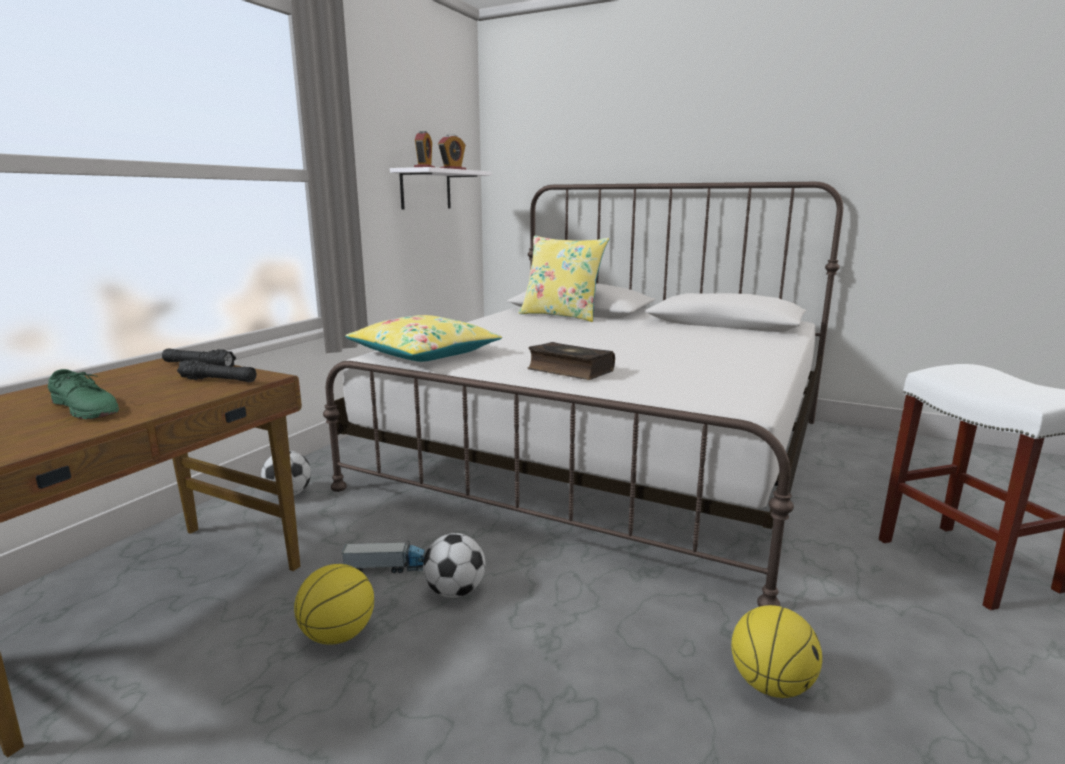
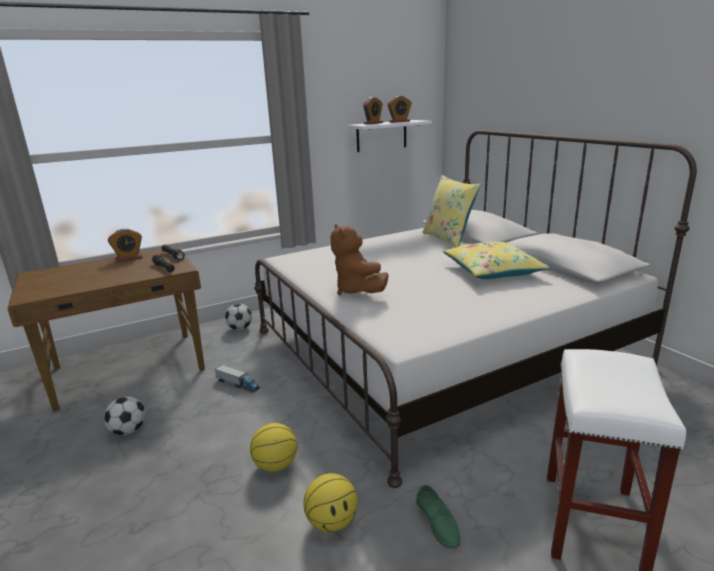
camera: 35 degrees right, 5 degrees up
green shoe [48,369,119,419] -> green shoe moved to [416,485,461,549]
basketball [294,564,374,645] -> basketball moved to [250,423,297,472]
yellow pillow [345,315,502,362] -> yellow pillow moved to [443,242,550,279]
football [423,533,485,598] -> football moved to [104,396,146,435]
book [527,342,615,380] -> brown plush toy [330,224,388,295]
none -> alarm clock [108,229,142,262]

